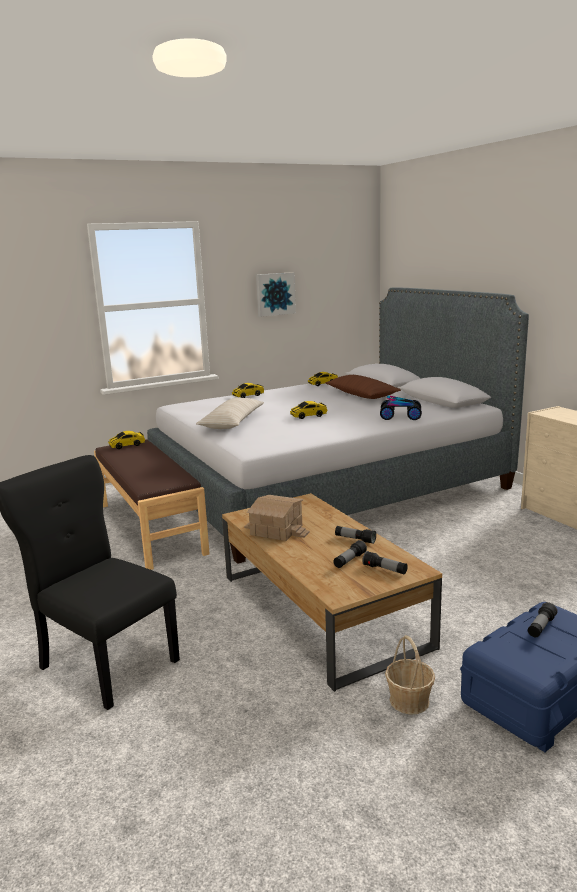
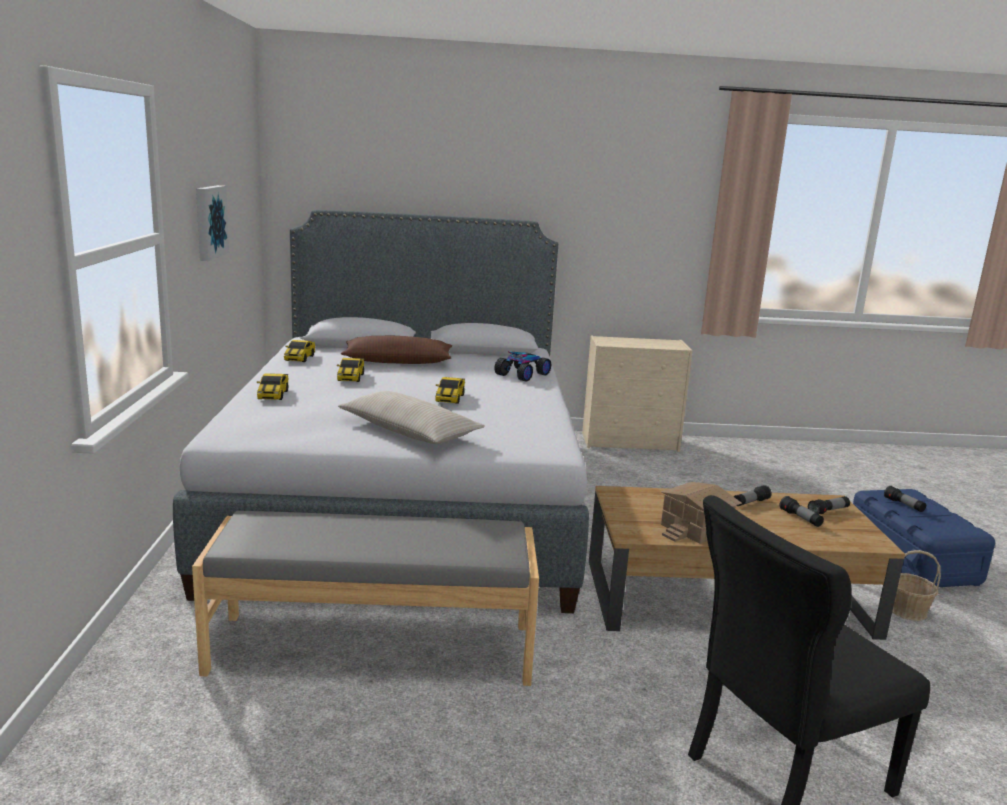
camera: 65 degrees left, 0 degrees up
brown bench [94,439,210,570] -> grey bench [192,511,539,686]
toy car [108,431,145,449] -> toy car moved to [337,358,364,382]

